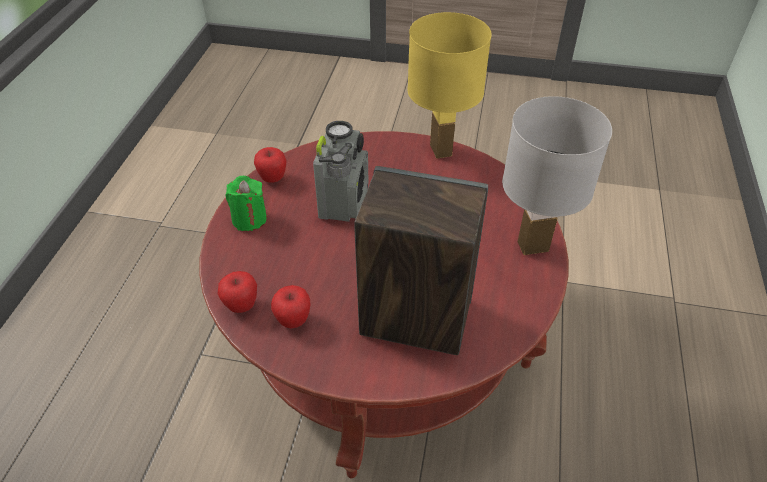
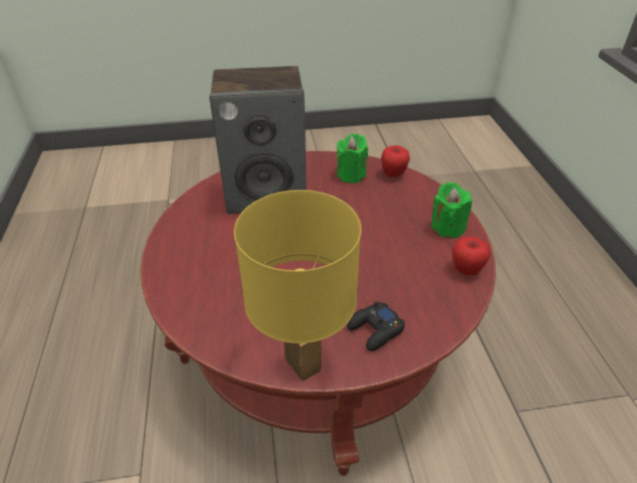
camera: 160 degrees right, 5 degrees down
apple [271,285,310,329] -> green candle [337,134,368,183]
radio [313,121,369,222] -> none
white table lamp [502,96,612,255] -> none
none -> black game controller [347,301,405,351]

